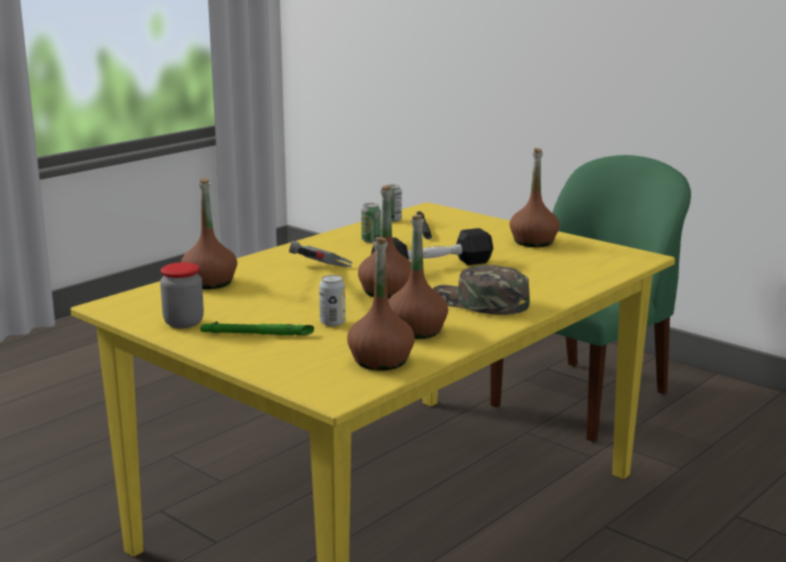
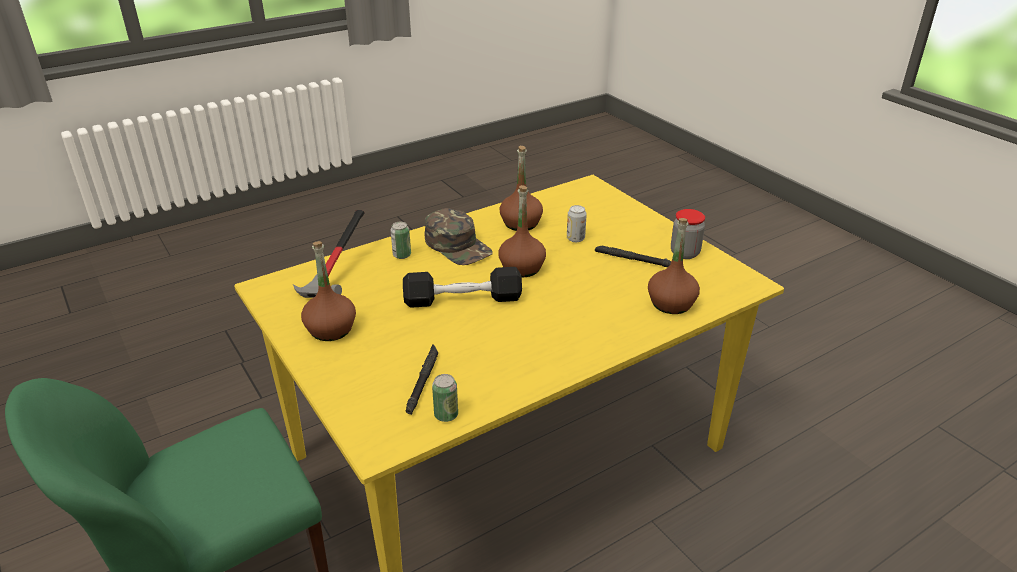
camera: 165 degrees left, 15 degrees up
green flashlight [200,321,314,335] -> none
hammer [289,241,352,267] -> hammer moved to [293,210,365,298]
brown bottle [347,237,415,370] -> none
can [361,203,381,243] -> can moved to [390,222,411,259]
none -> black flashlight [595,246,672,268]

